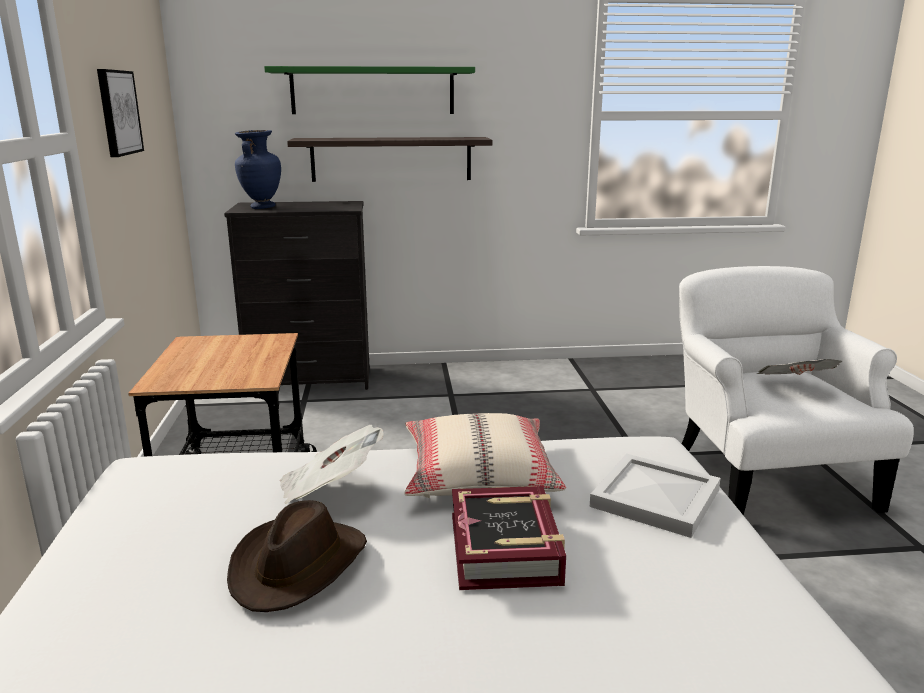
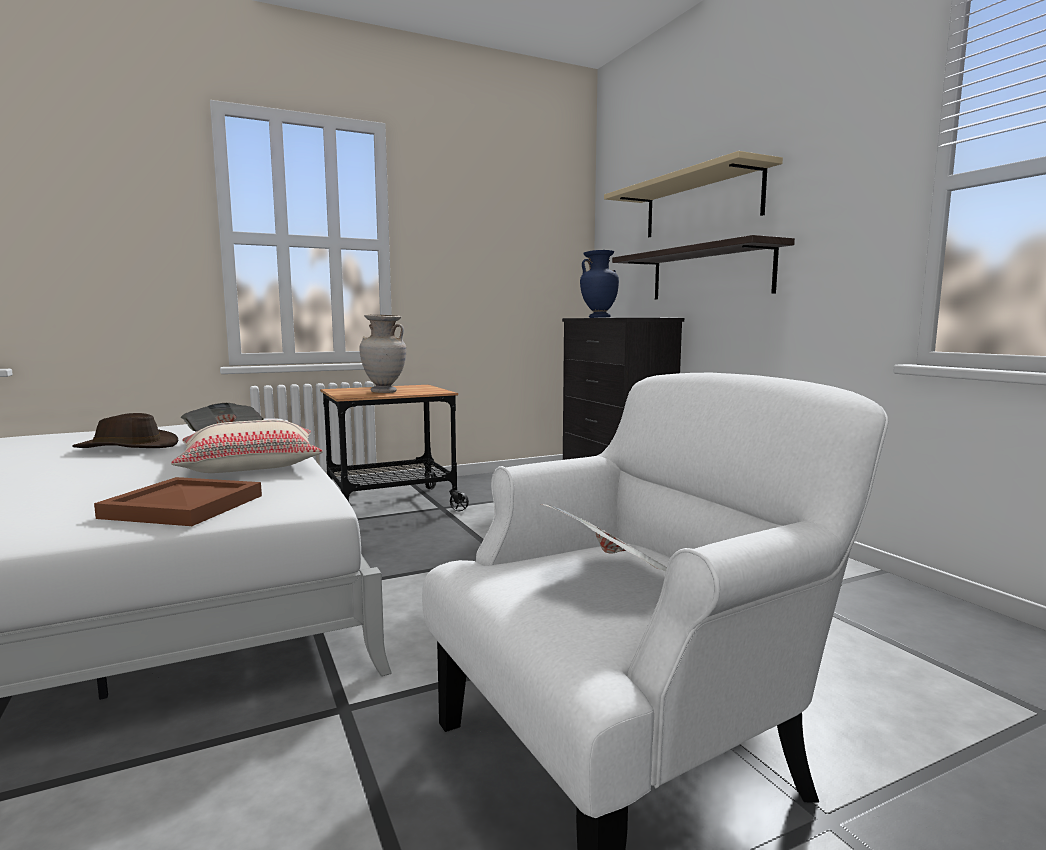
camera: 70 degrees right, 10 degrees down
picture [97,69,144,157] -> none
green shelf [264,66,475,114] -> beige shelf [604,151,783,237]
book [452,486,566,590] -> none
white tray [590,453,721,538] -> brown tray [94,477,262,526]
none -> beige vase [359,315,406,393]

